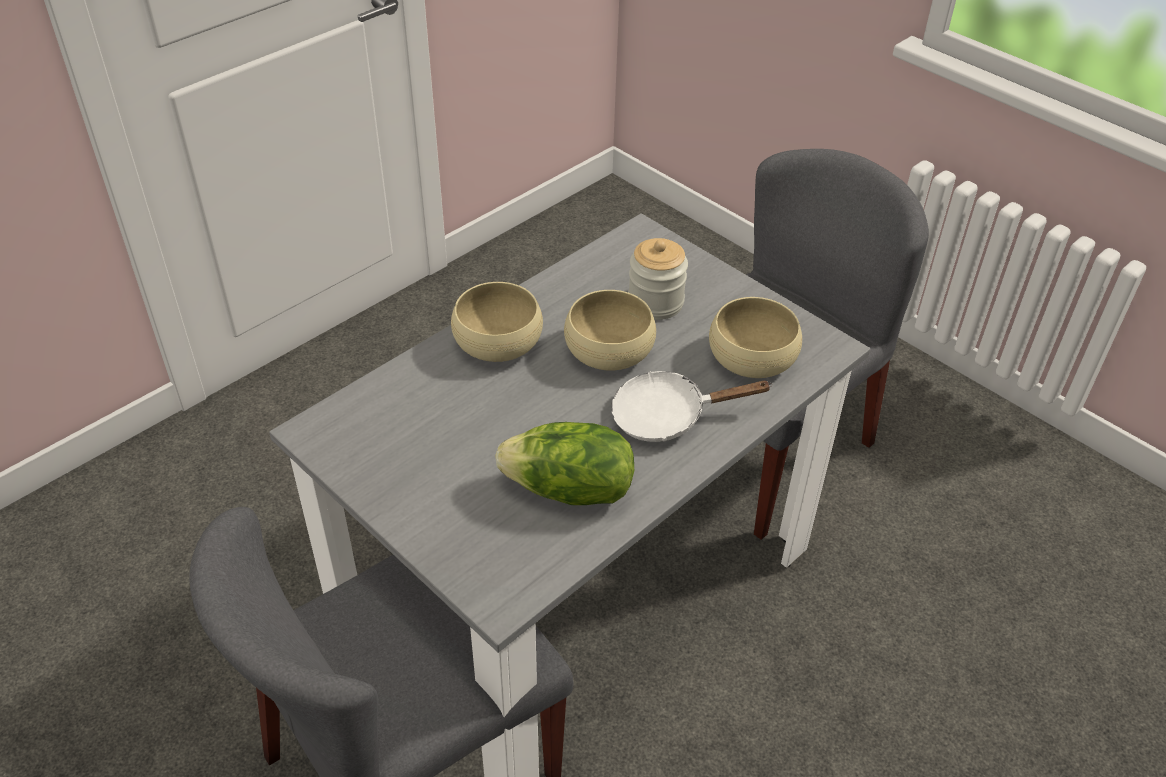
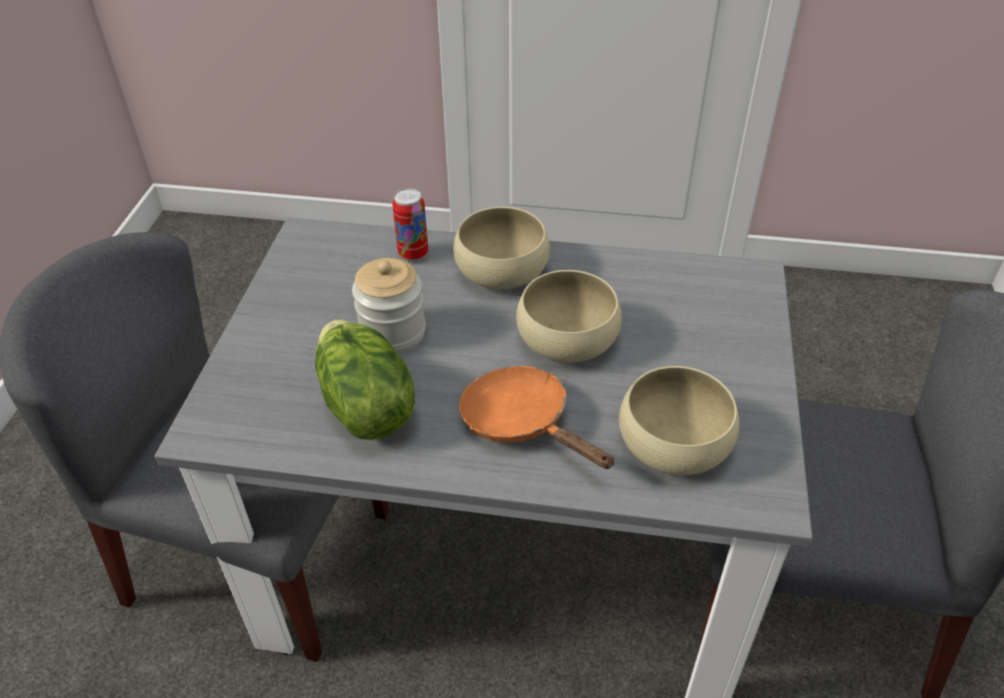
camera: 55 degrees right, 0 degrees up
white frying pan [611,371,772,442] -> orange frying pan [459,366,615,469]
jar [628,238,688,320] -> jar moved to [352,258,426,353]
none -> can [392,188,428,261]

